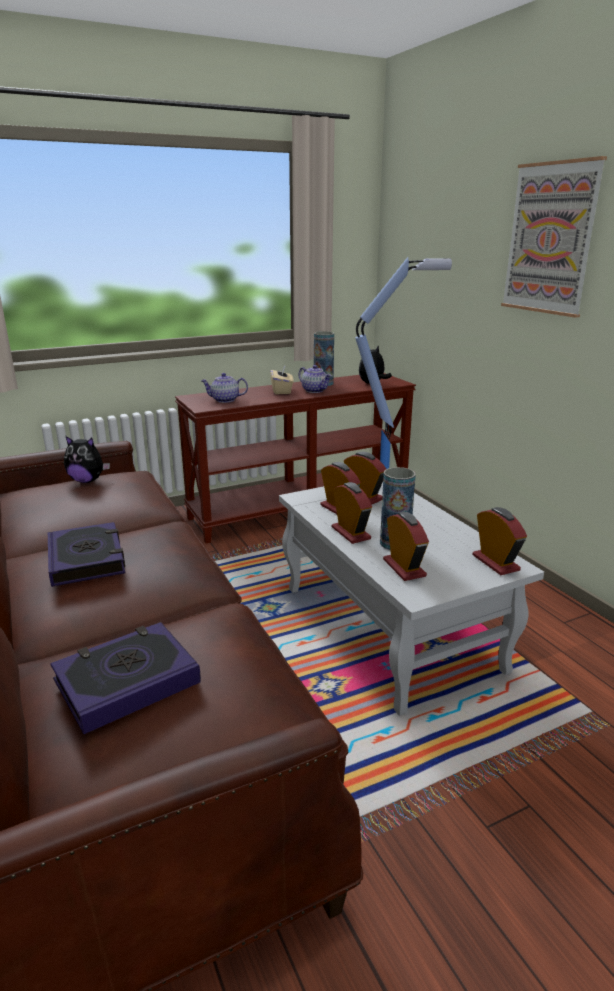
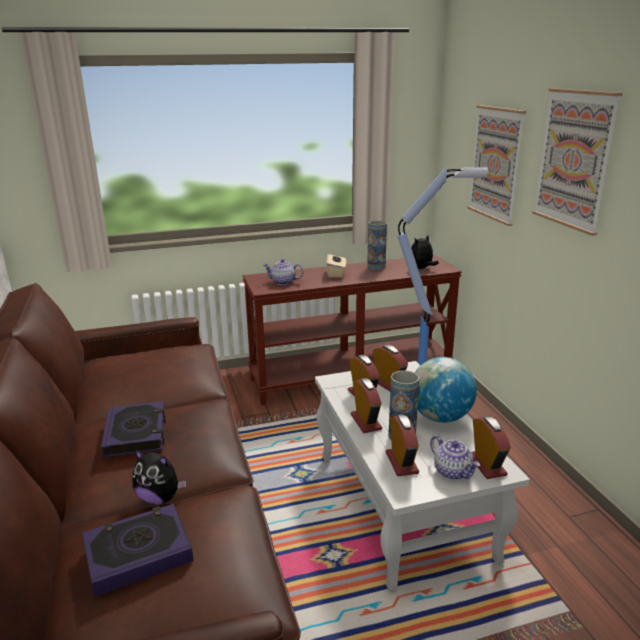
camera: 10 degrees right, 0 degrees up
plush toy [64,436,110,483] -> plush toy moved to [132,450,186,505]
teapot [298,365,331,393] -> teapot moved to [430,435,480,480]
none -> globe [415,357,477,423]
none -> picture [467,105,526,226]

